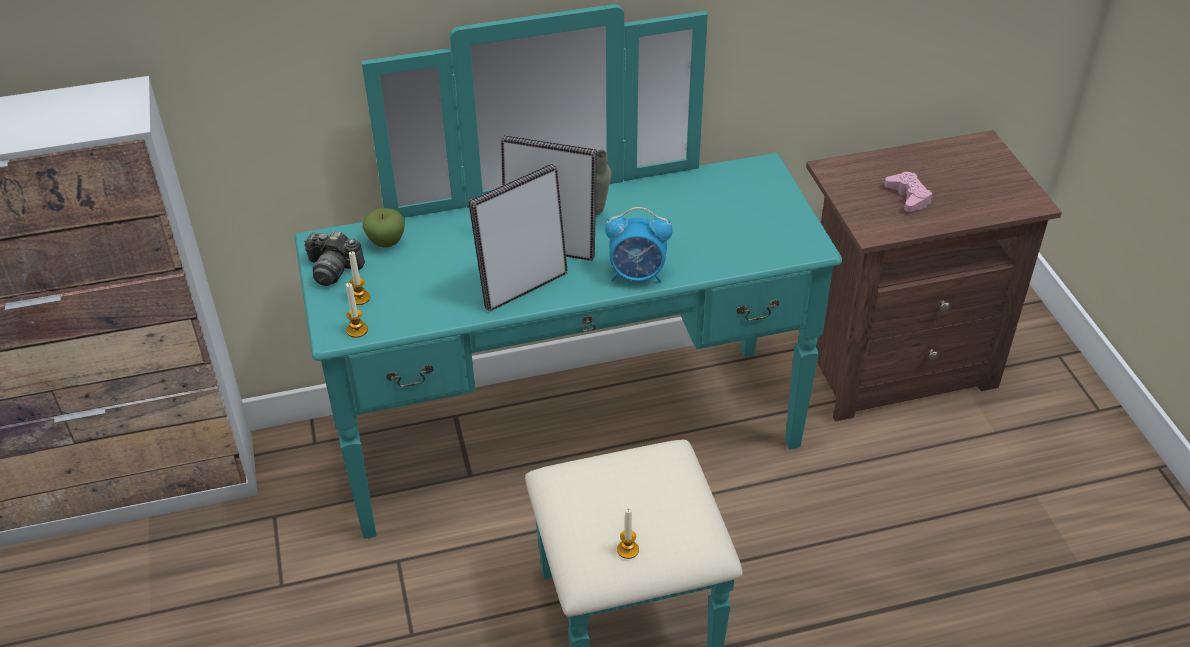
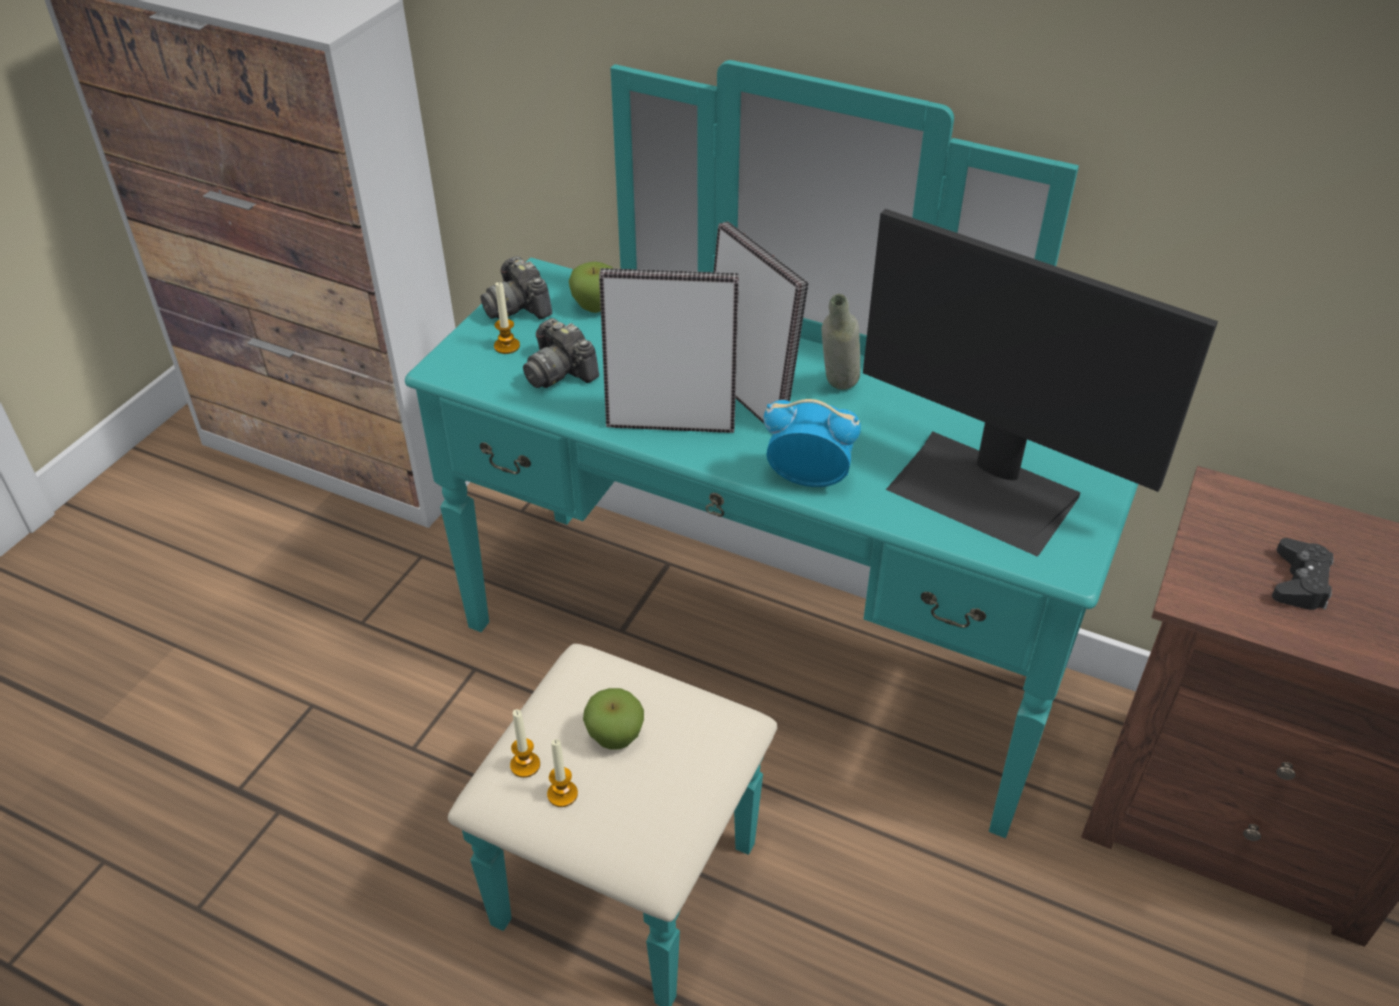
camera: 40 degrees right, 0 degrees up
candle [346,283,368,338] -> candle moved to [510,709,540,778]
alarm clock [605,207,673,283] -> alarm clock turned 150 degrees clockwise [764,399,861,487]
pink game controller [884,172,932,212] -> black game controller [1272,538,1334,610]
none -> camera [523,318,599,388]
none -> apple [583,688,644,750]
none -> monitor [863,209,1218,557]

